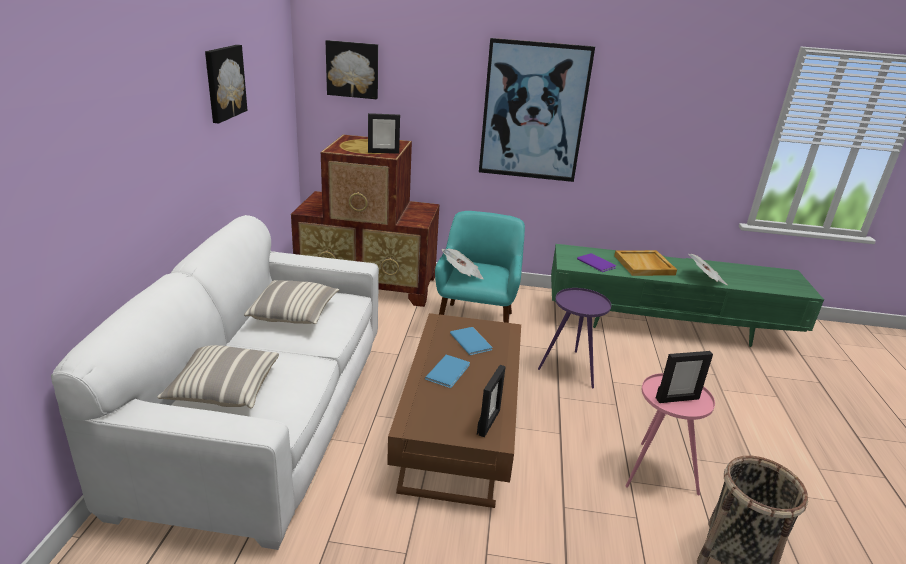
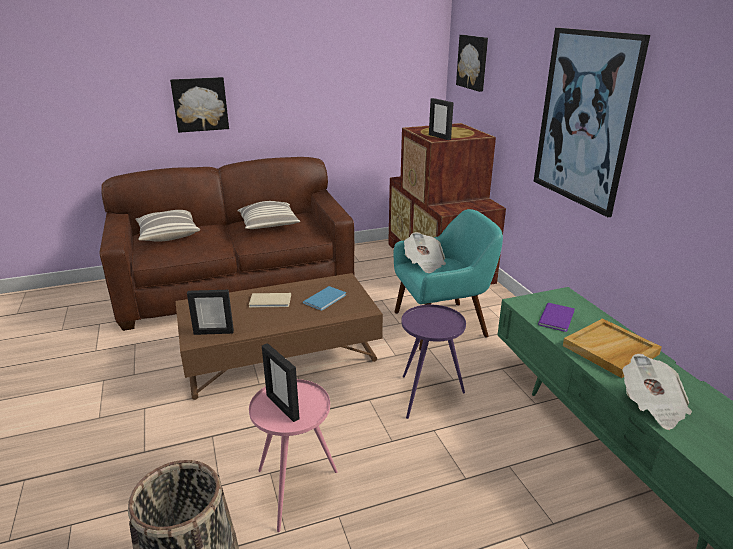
camera: 65 degrees right, 0 degrees up
white sofa [51,215,379,550] -> brown sofa [100,157,355,331]
picture [205,45,247,124] -> picture moved to [170,77,229,133]
blue book [425,355,470,388] -> beige book [249,293,291,308]

